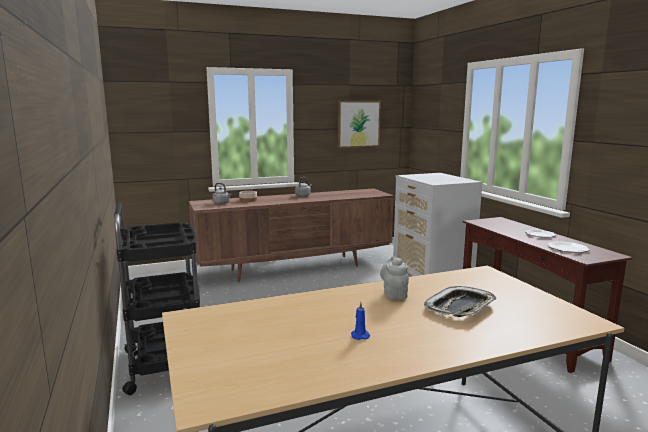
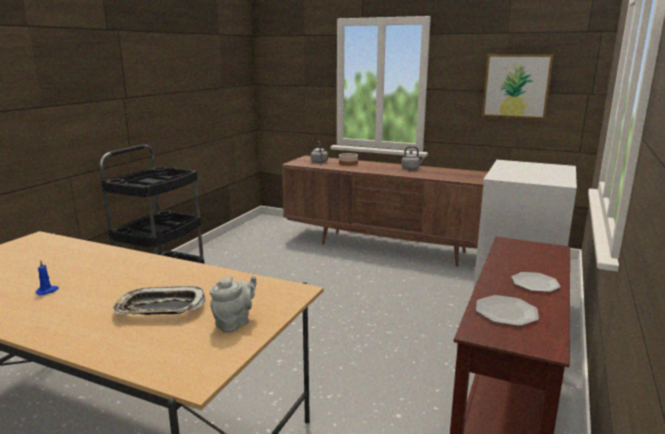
camera: 45 degrees right, 5 degrees up
grey teapot [380,256,409,299] -> grey teapot moved to [210,275,256,333]

